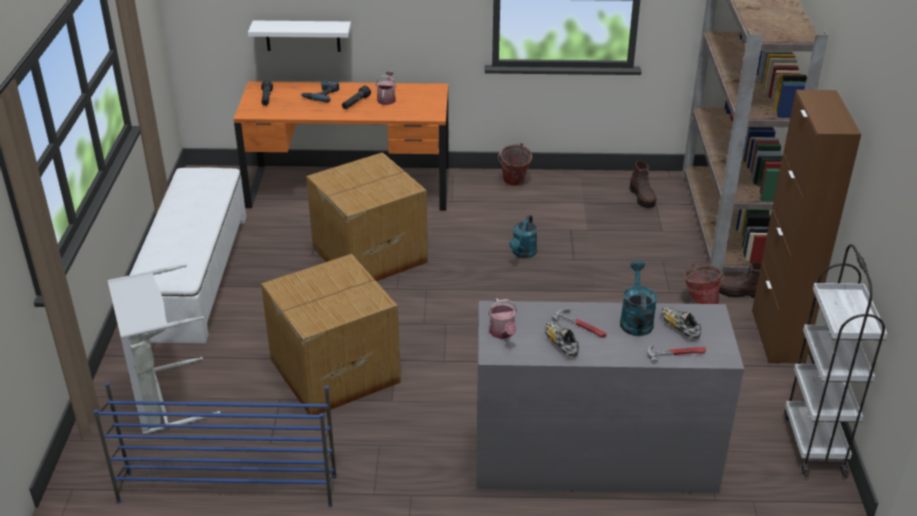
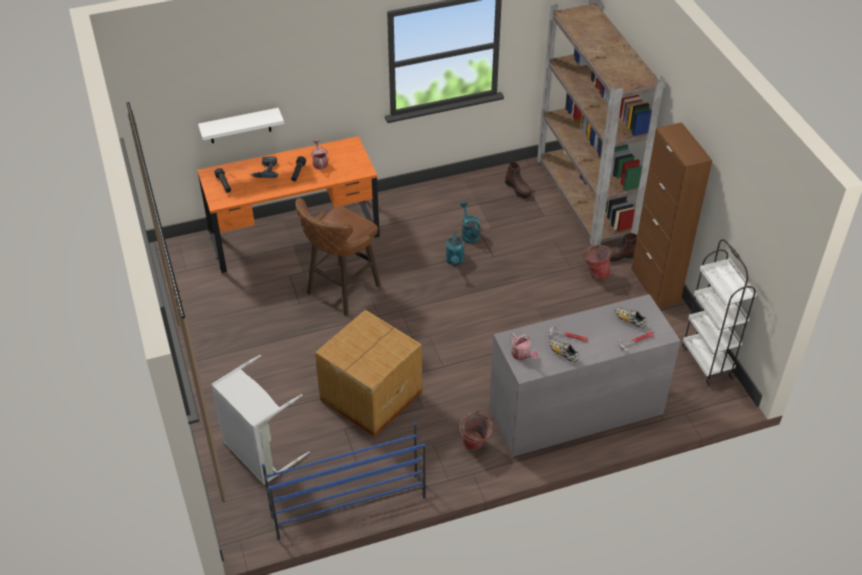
camera: 20 degrees left, 10 degrees up
white bench [130,168,246,344] -> none
cardboard box [306,152,428,282] -> brown stool [295,198,381,316]
bucket [498,143,532,186] -> bucket moved to [459,411,493,450]
turquoise watering can [620,261,657,336] -> turquoise watering can moved to [460,202,481,243]

